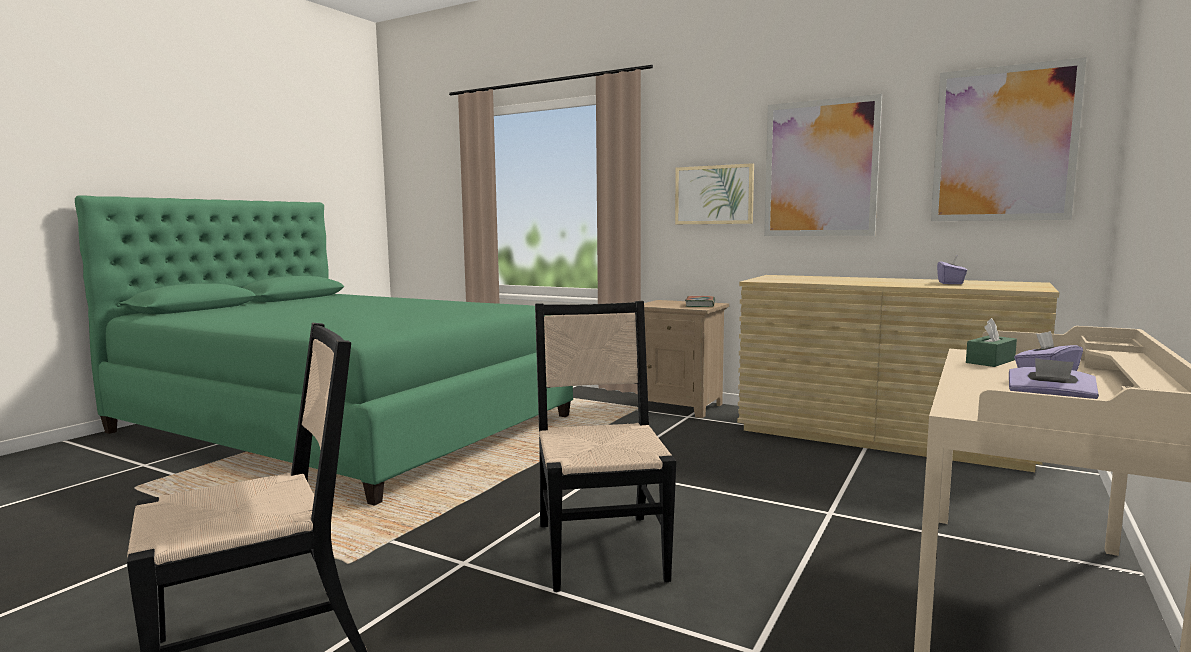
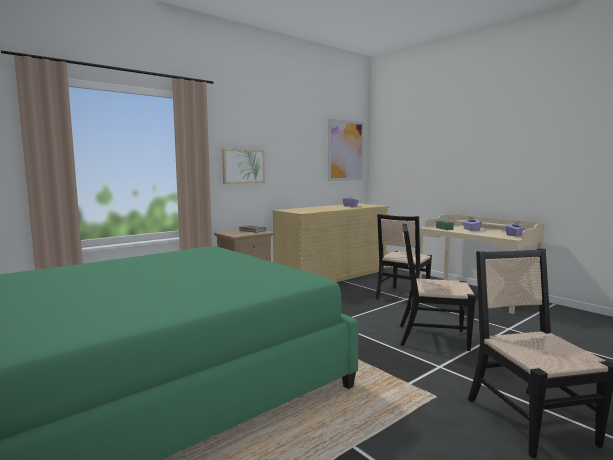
camera: 70 degrees left, 0 degrees up
picture [764,94,882,236] -> none
none -> chair [375,214,432,300]

